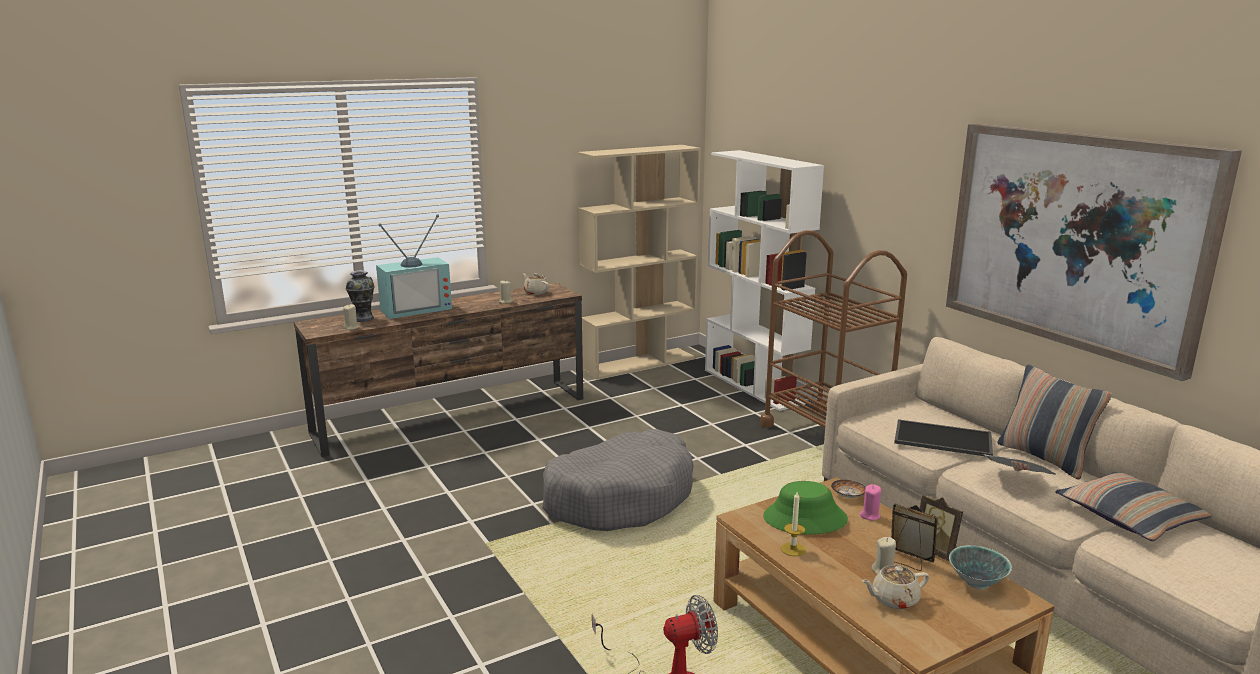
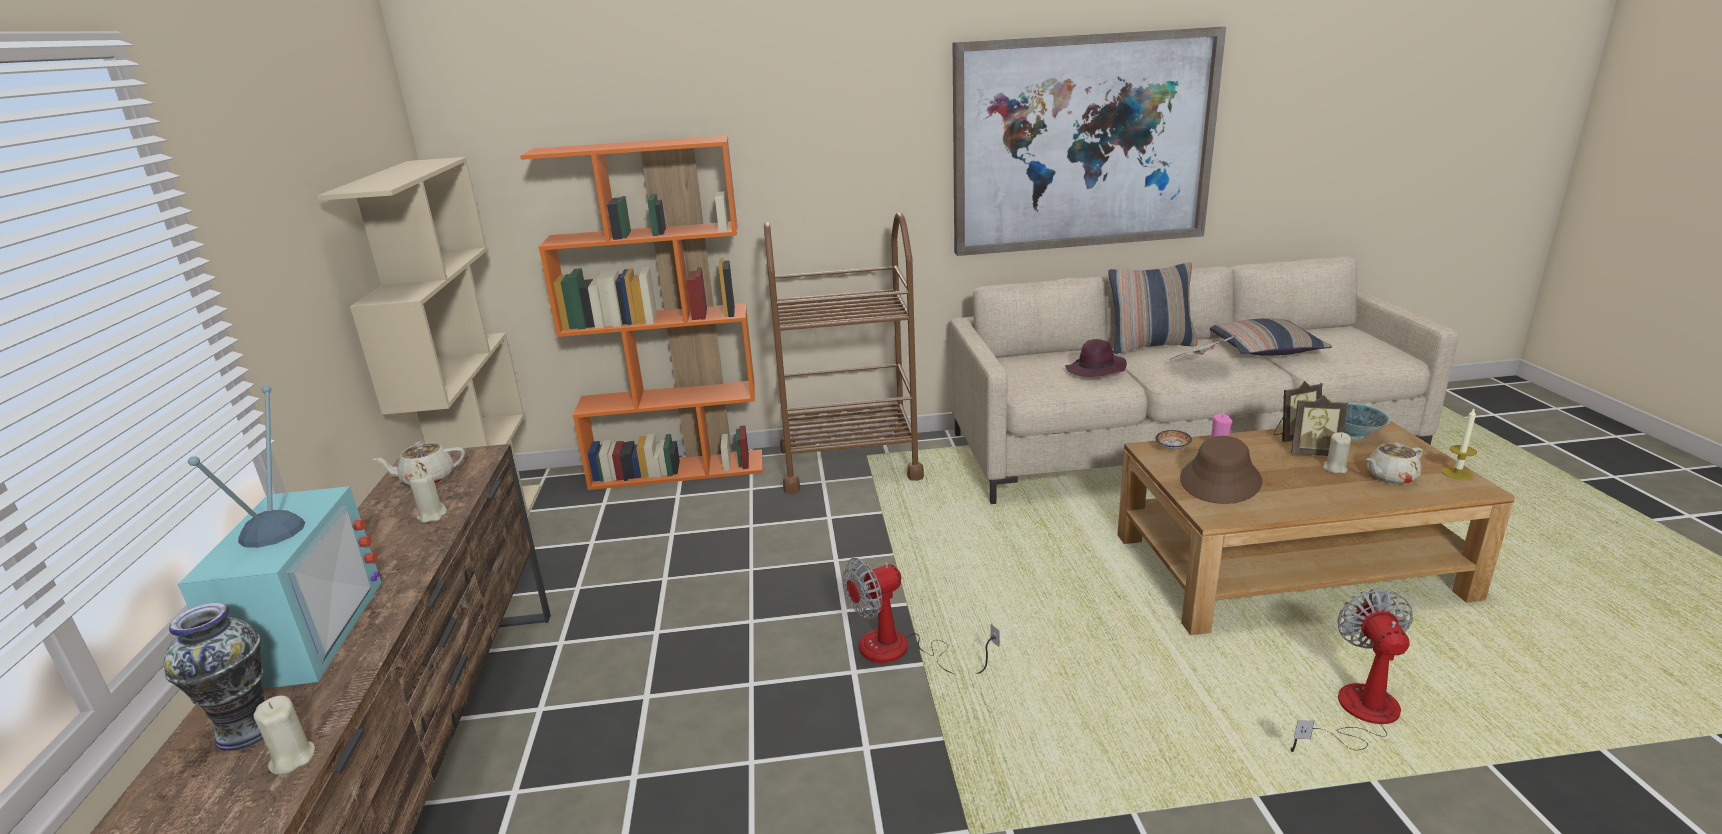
camera: 65 degrees left, 5 degrees up
grey dog bed [543,429,694,531] -> fan [843,558,1000,674]
white bookcase [705,150,824,411] -> orange bookcase [520,136,763,490]
green hat [763,481,848,535] -> brown hat [1180,436,1262,504]
candle [781,492,806,556] -> candle moved to [1442,409,1477,480]
beige teapot [862,565,929,609] -> beige teapot turned 60 degrees clockwise [1367,443,1423,484]
picture frame [891,503,938,571] -> picture frame turned 135 degrees counterclockwise [1291,395,1348,456]
tray [894,419,993,456] -> purple hat [1065,339,1127,377]

